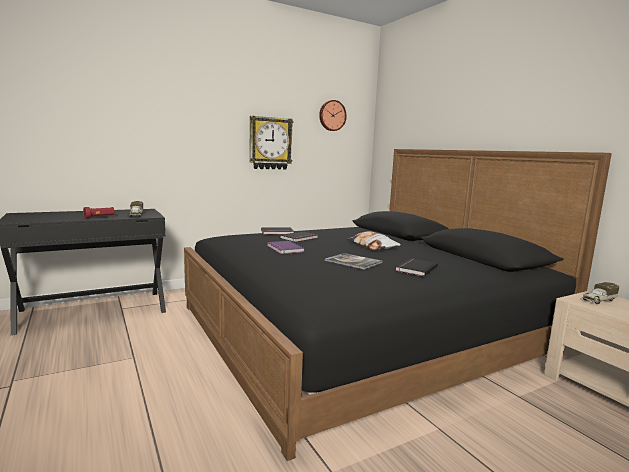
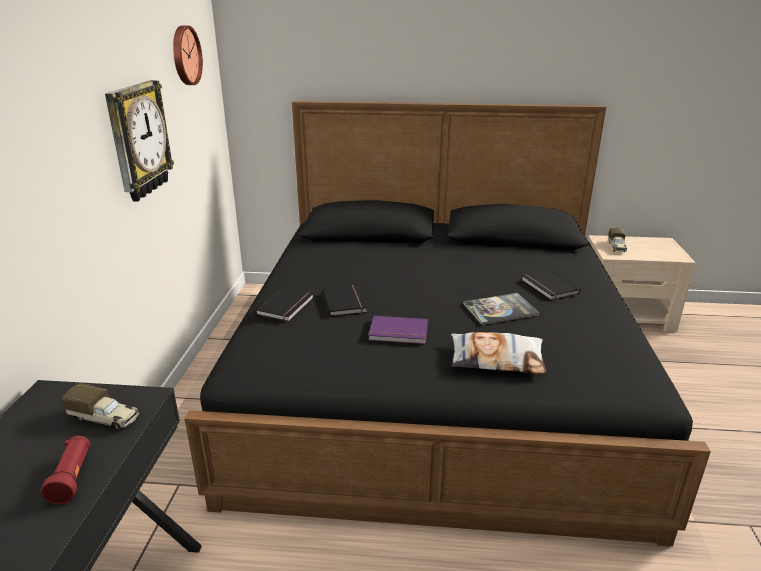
camera: 55 degrees left, 15 degrees up
pillow [346,231,401,250] -> pillow moved to [451,332,546,373]

